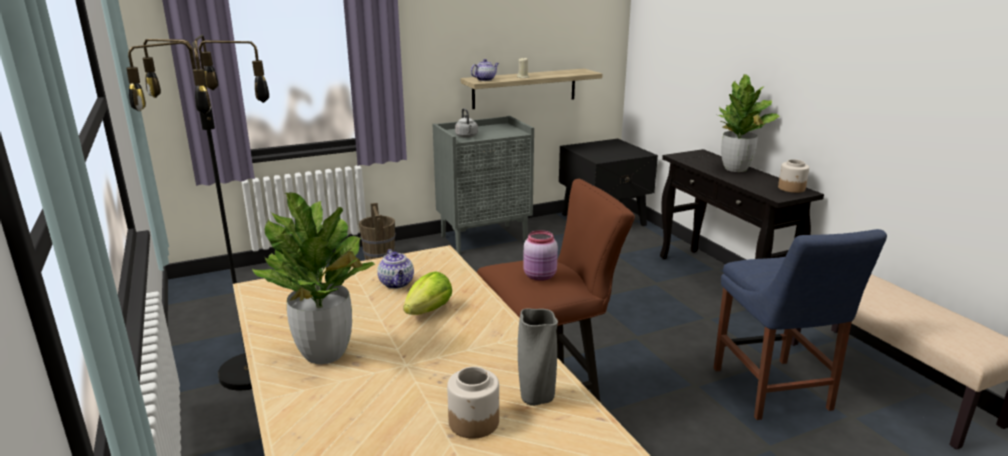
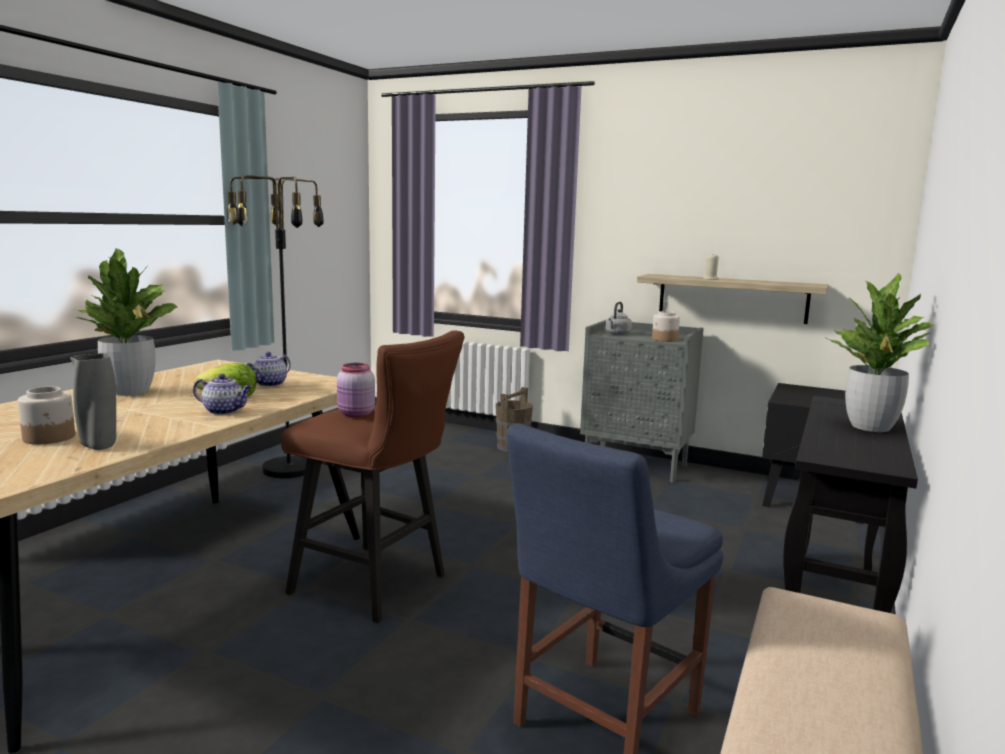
camera: 50 degrees right, 10 degrees down
teapot [471,59,499,81] -> teapot moved to [193,374,252,415]
jar [778,159,809,193] -> jar moved to [652,311,680,342]

